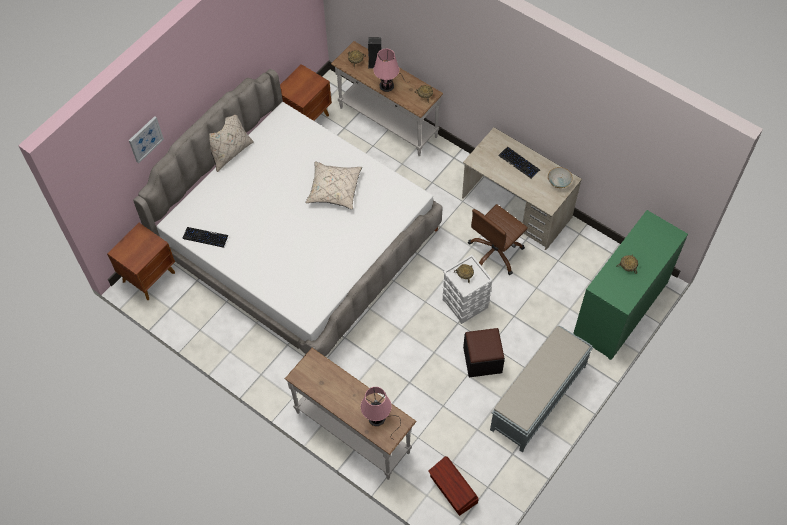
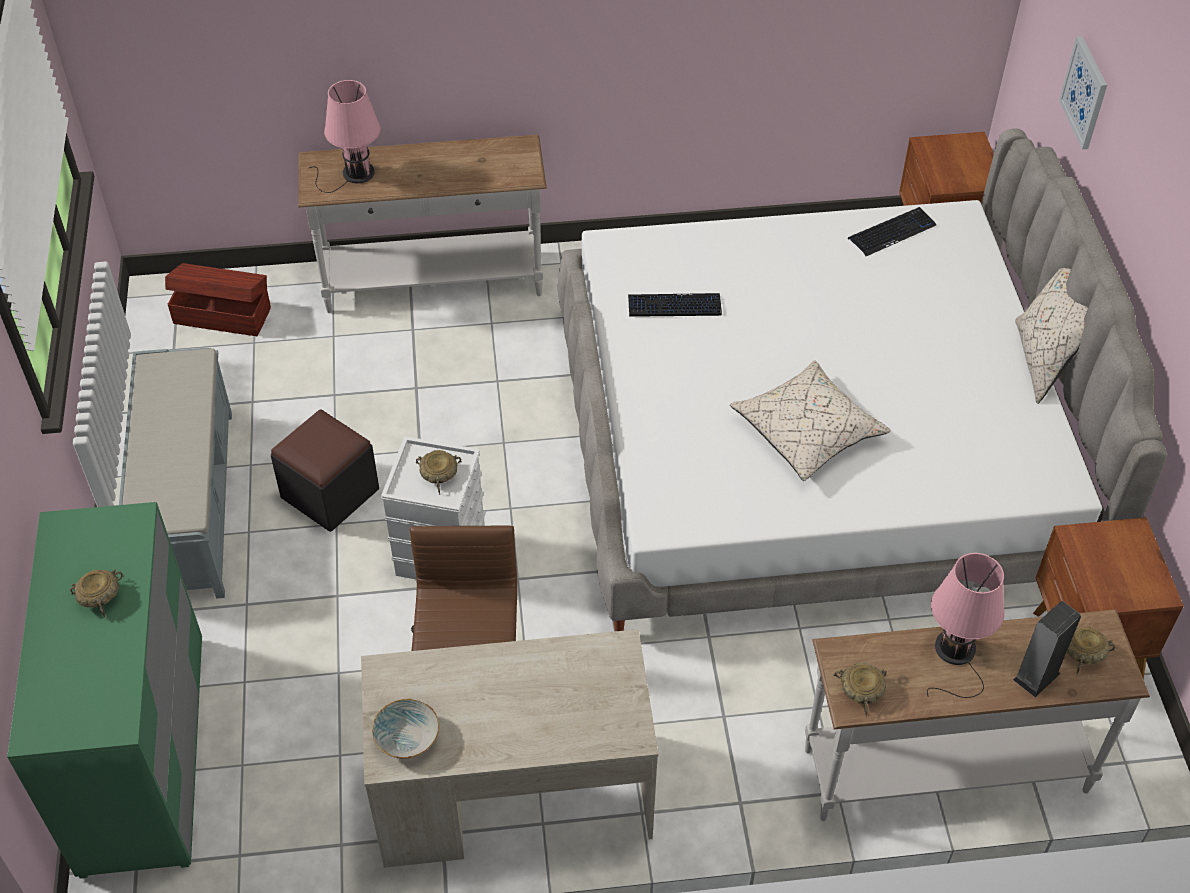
camera: 135 degrees right, 10 degrees down
keyboard [498,146,540,179] -> keyboard moved to [628,293,722,317]

